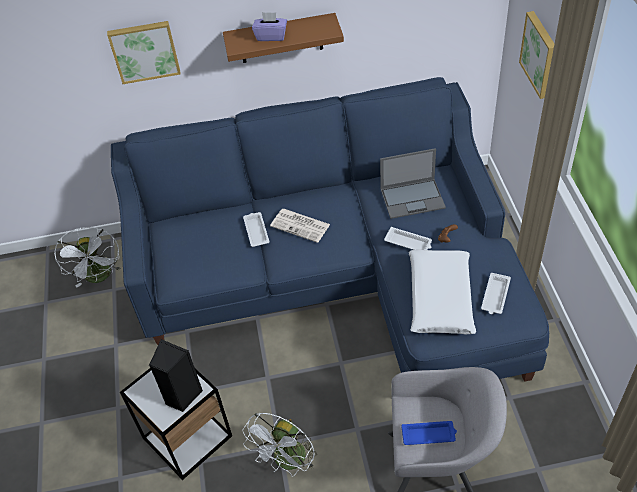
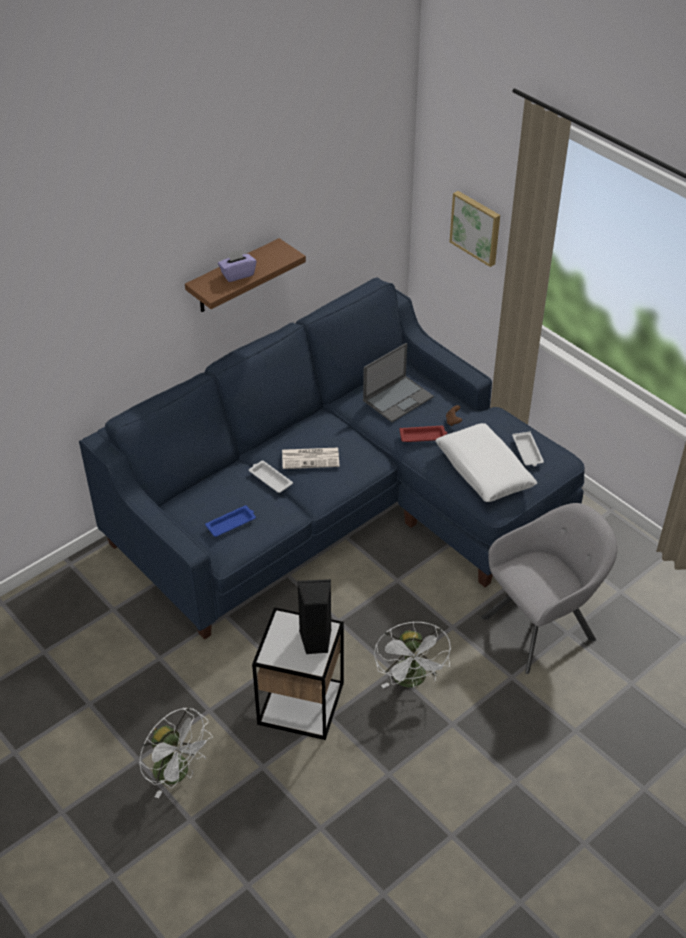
camera: 35 degrees left, 5 degrees down
white fan [54,227,120,288] -> white fan moved to [139,707,213,798]
picture [107,21,181,84] -> none
white tray [384,227,432,250] -> red tray [399,426,447,442]
blue tray [401,421,457,445] -> blue tray moved to [205,506,256,537]

